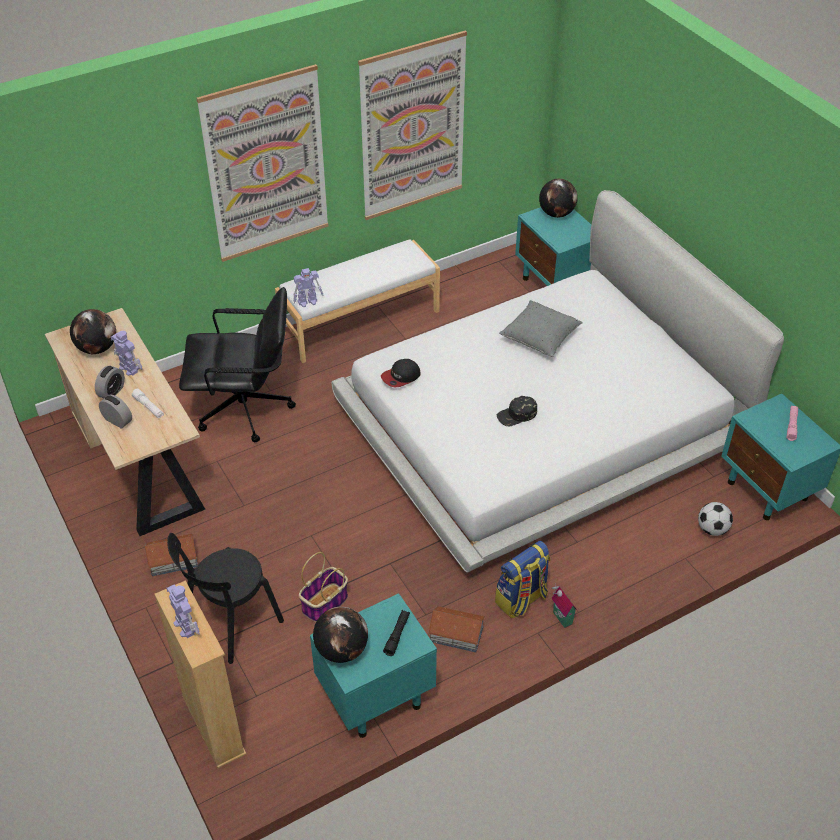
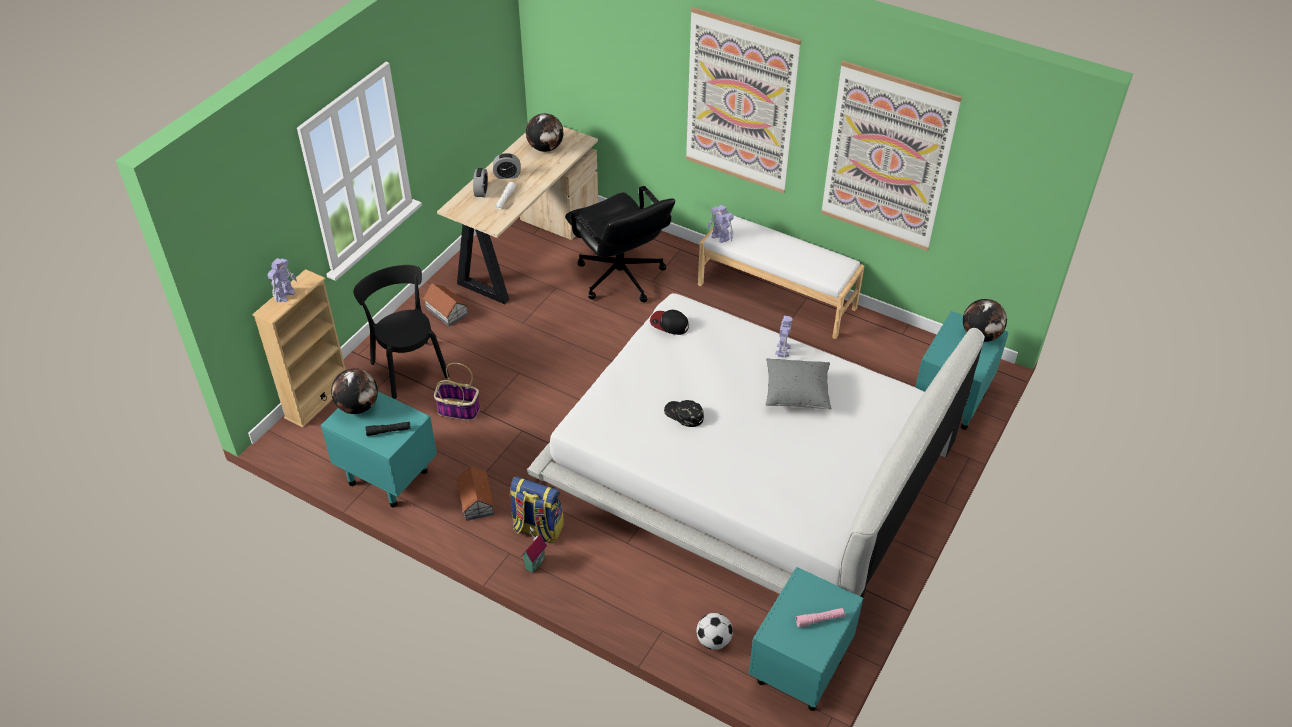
camera: 60 degrees right, 0 degrees up
toy robot [111,331,143,376] -> toy robot moved to [775,316,793,358]
black chair [167,533,284,664] -> black chair turned 45 degrees clockwise [353,265,449,399]

